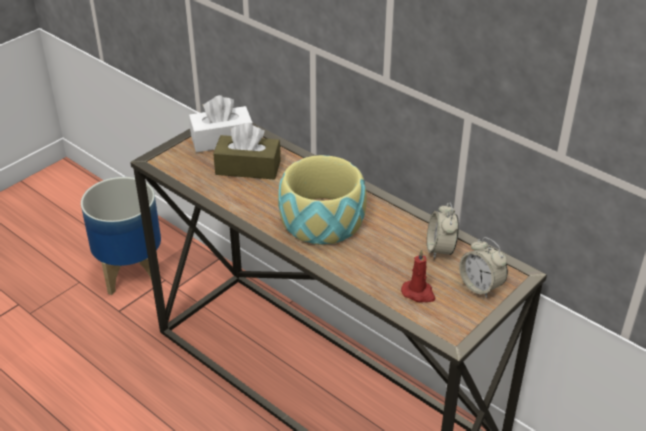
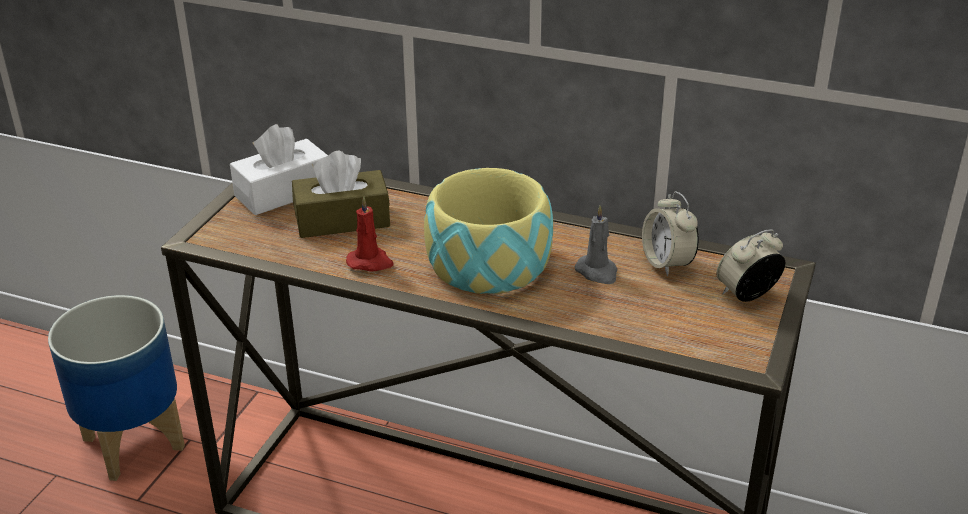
camera: 20 degrees left, 5 degrees down
red candle [401,249,435,302] -> red candle moved to [346,196,394,272]
alarm clock [459,237,508,298] -> alarm clock turned 120 degrees clockwise [716,229,785,302]
none -> grey candle [574,205,618,284]

